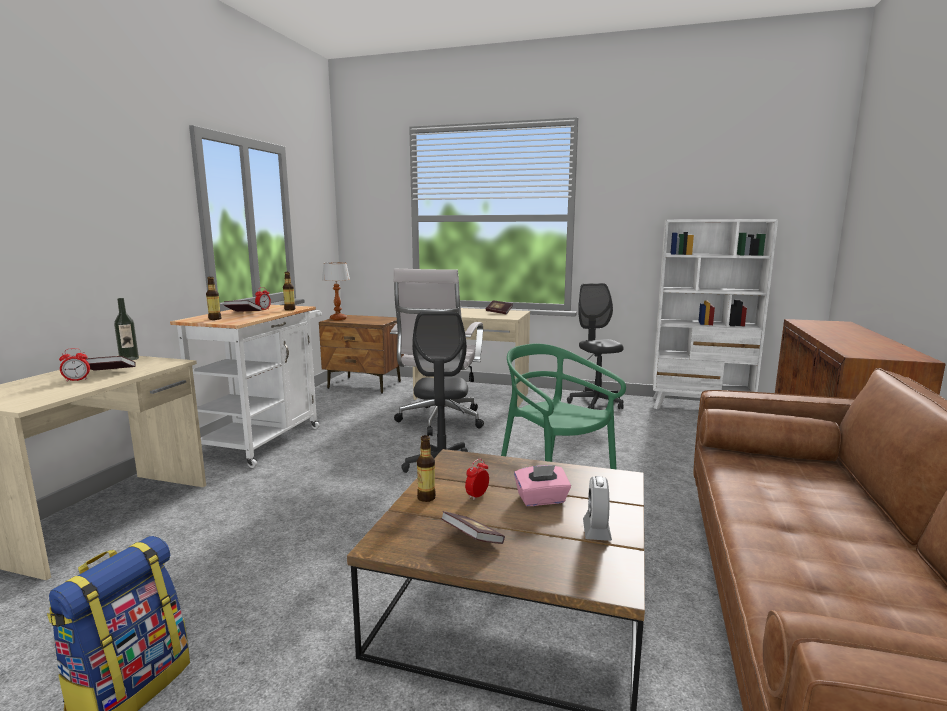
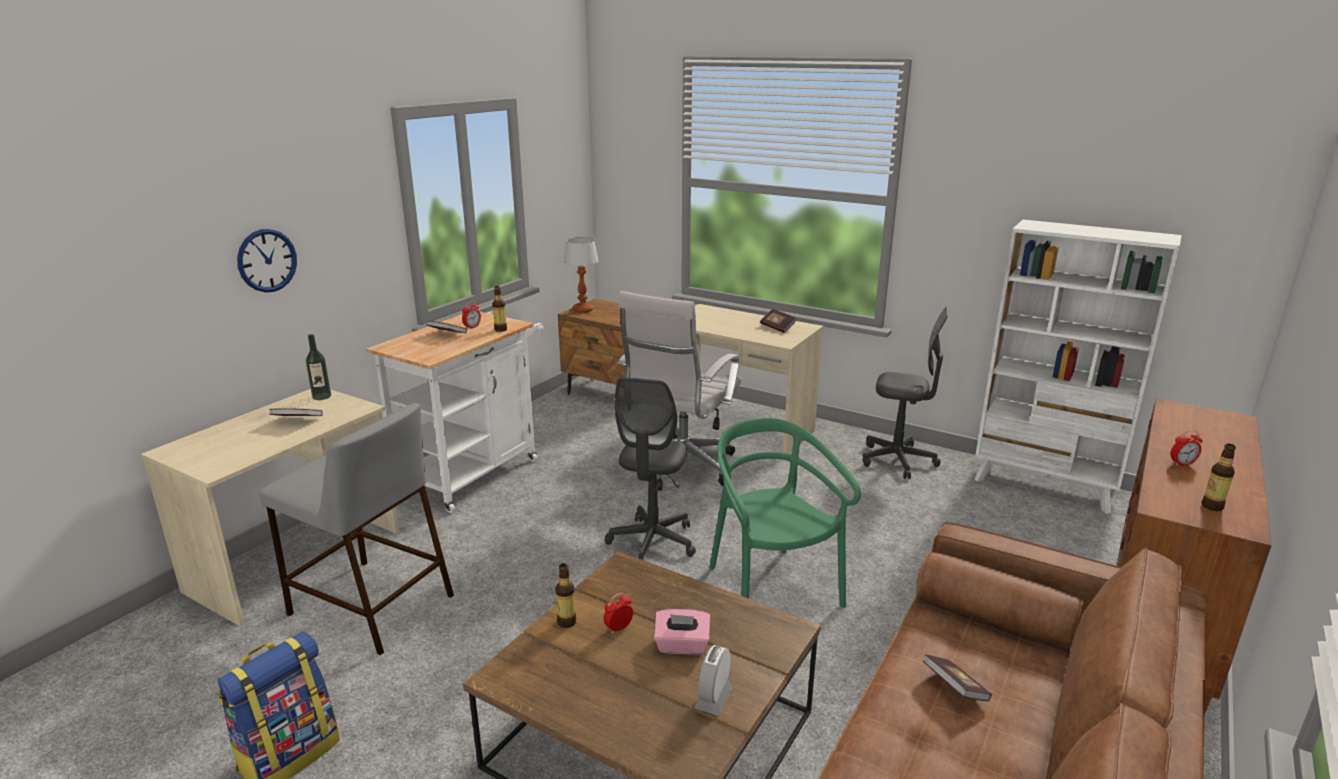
camera: 15 degrees right, 10 degrees up
alarm clock [59,348,90,382] -> alarm clock moved to [1171,430,1203,466]
bottle [206,277,221,320] -> bottle moved to [1201,444,1236,511]
book [441,511,505,544] -> book moved to [923,654,992,701]
grey office chair [567,283,624,409] -> grey office chair turned 105 degrees clockwise [863,307,948,479]
none -> wall clock [237,229,297,293]
none -> grey stool [259,403,454,655]

